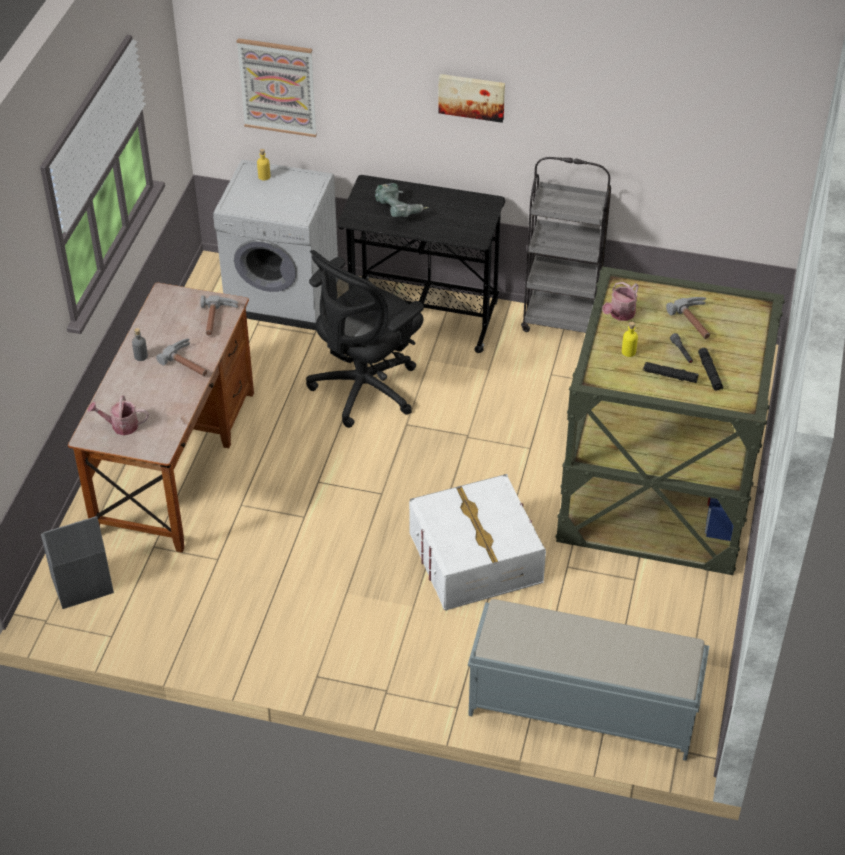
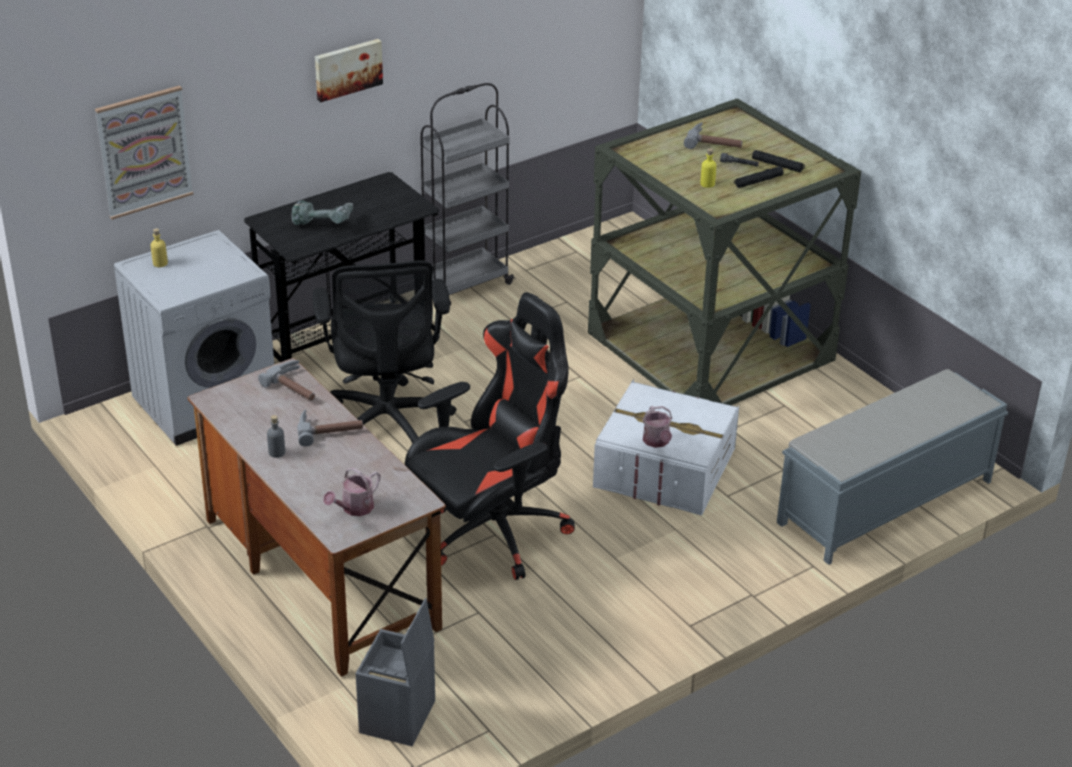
camera: 50 degrees left, 10 degrees down
watering can [602,282,639,321] -> watering can moved to [642,406,672,448]
none -> black office chair [405,292,575,580]

